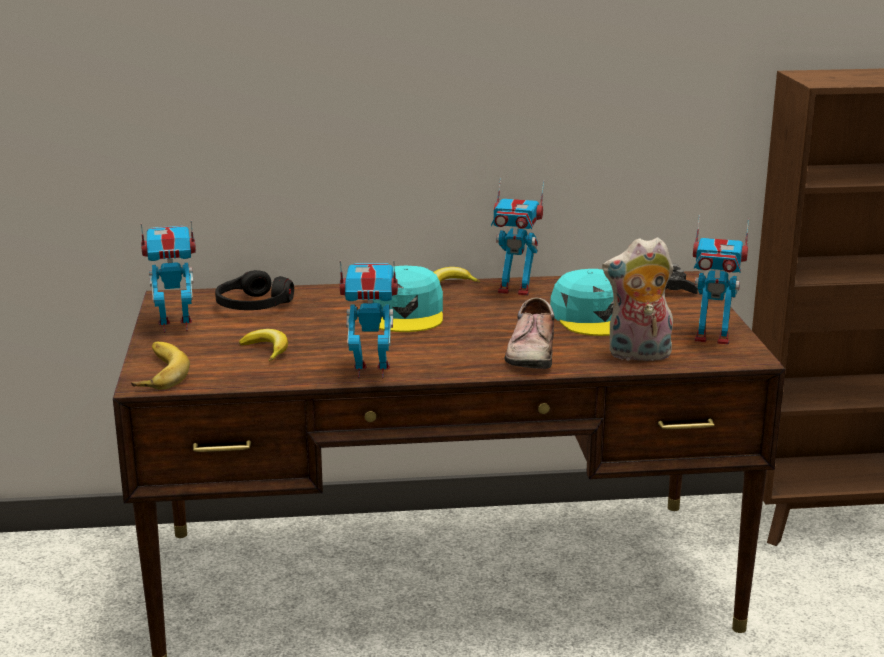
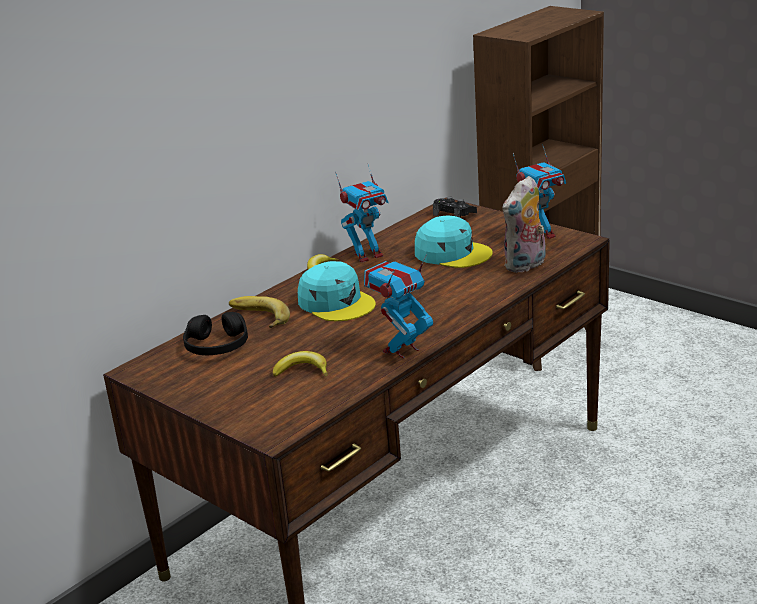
camera: 40 degrees left, 5 degrees up
banana [131,341,190,390] -> banana moved to [229,296,290,328]
toy robot [141,220,196,333] -> none
shoe [504,297,554,369] -> none

